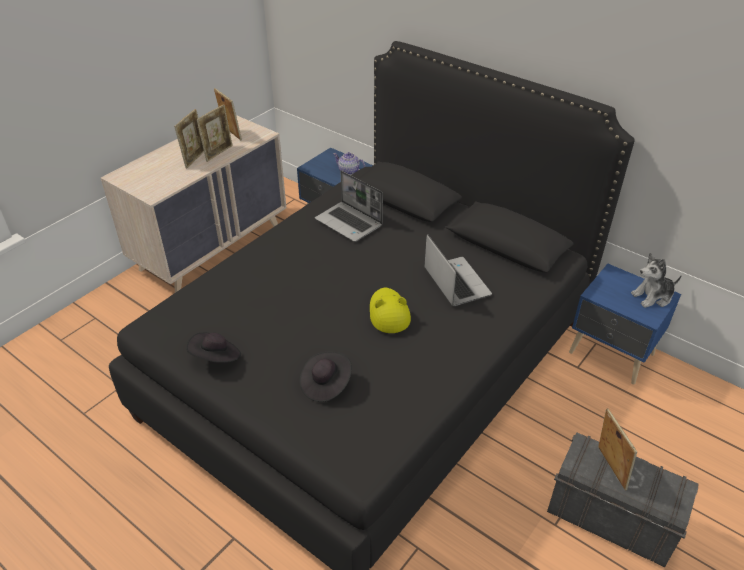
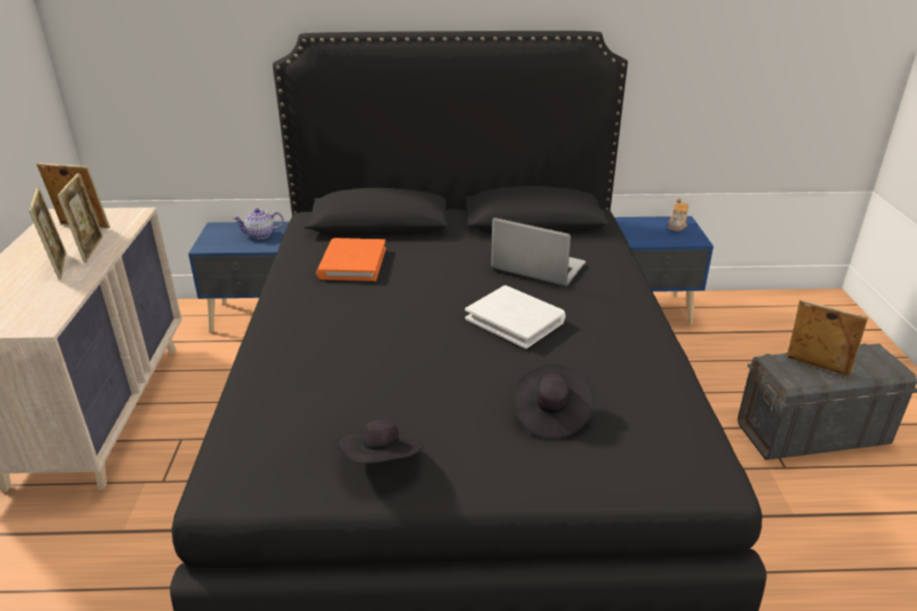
camera: 40 degrees left, 10 degrees down
laptop [315,170,383,242] -> orange book [316,238,386,281]
yellow hat [370,287,411,333] -> white book [465,285,566,349]
plush toy [631,253,682,308] -> teapot [668,198,688,231]

